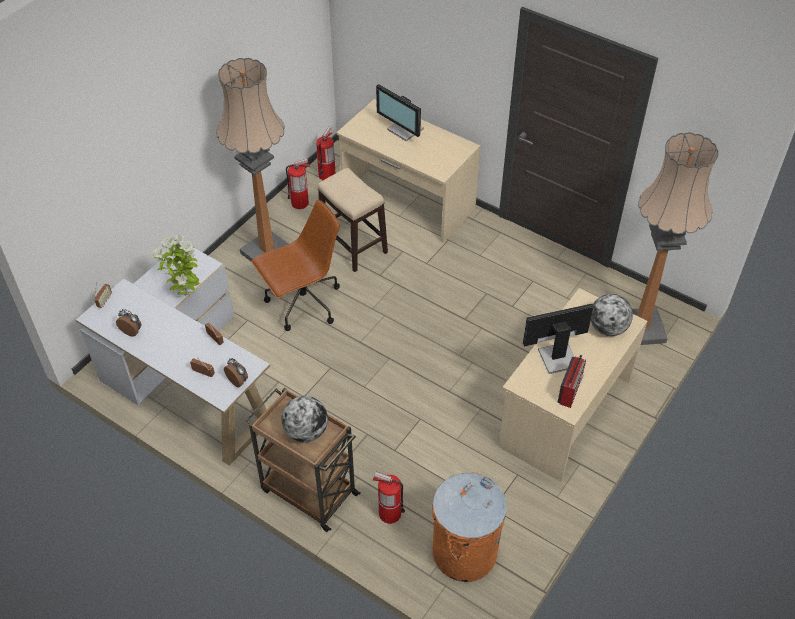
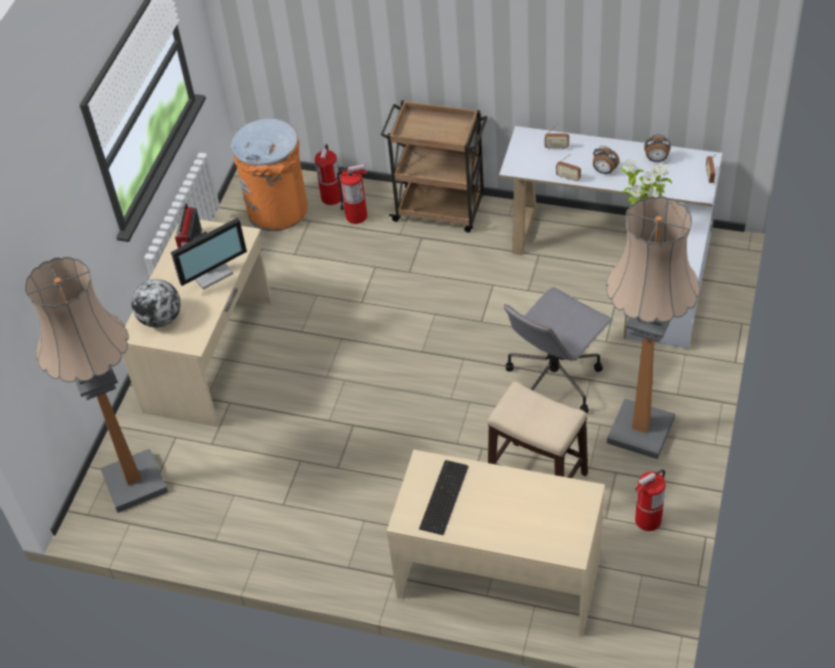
camera: 165 degrees right, 0 degrees up
alarm clock [224,358,248,388] -> alarm clock moved to [593,146,619,174]
brown office chair [251,199,340,331] -> grey office chair [504,287,613,413]
globe [281,396,328,442] -> none
fire extinguisher [316,127,335,180] -> fire extinguisher moved to [315,144,341,205]
monitor [376,84,424,141] -> none
none -> keyboard [419,460,469,535]

